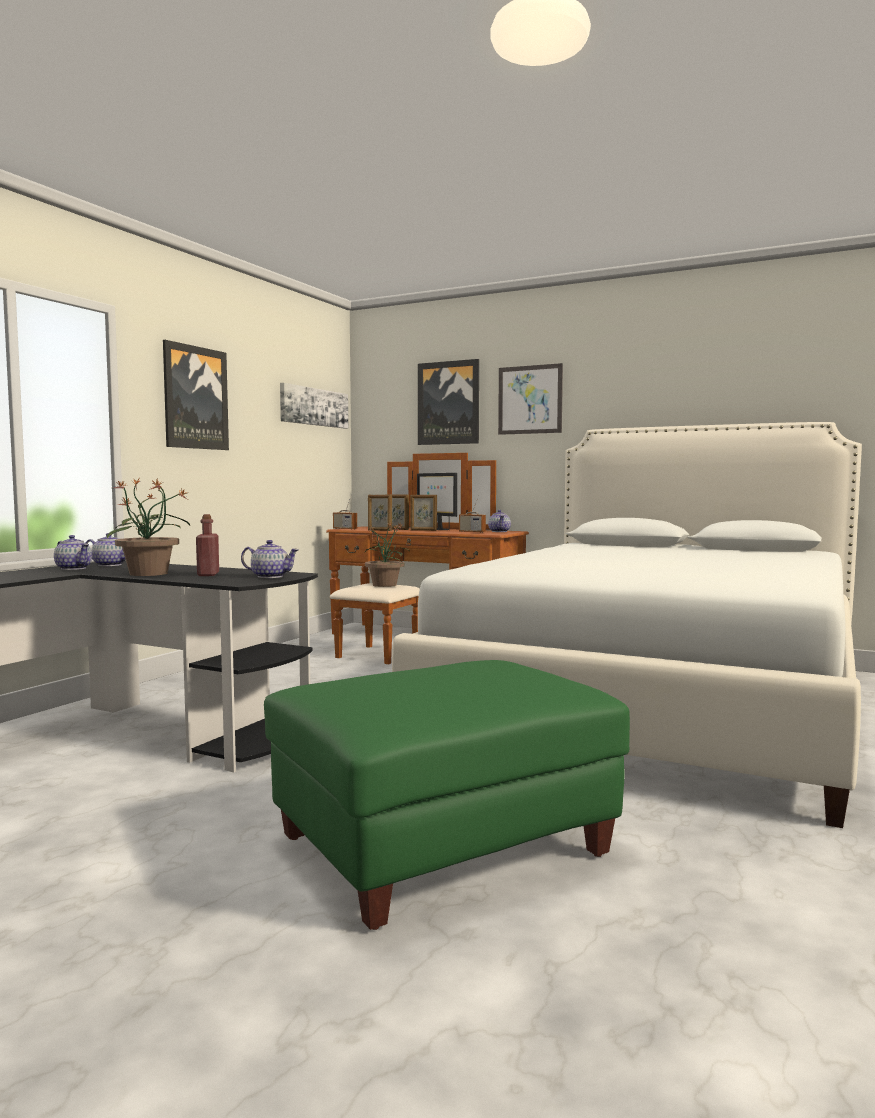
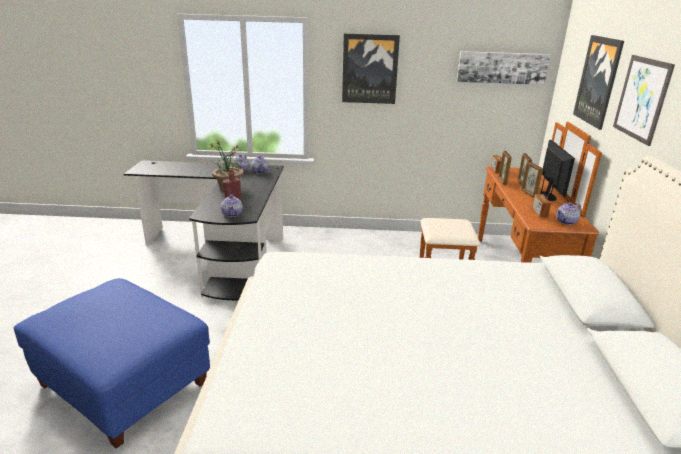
camera: 65 degrees right, 20 degrees up
green ottoman [264,660,630,930] -> blue ottoman [14,278,210,449]
potted plant [365,522,410,587] -> none
monitor [417,473,457,530] -> monitor turned 150 degrees clockwise [540,140,575,201]

